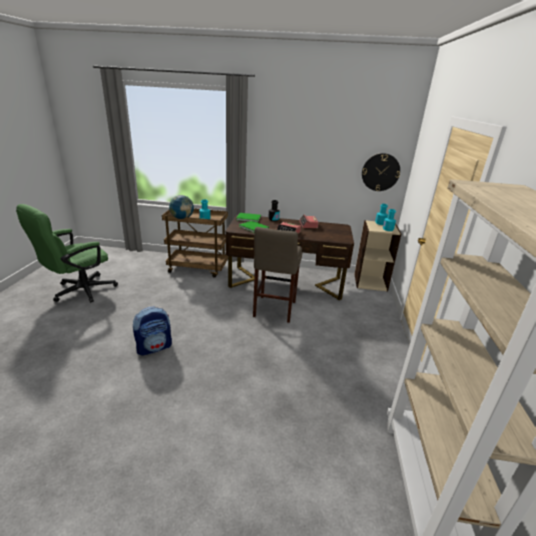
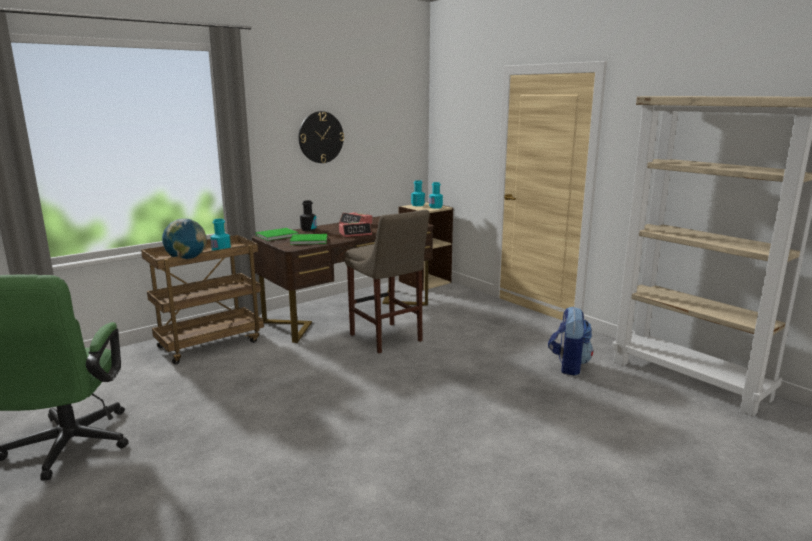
camera: 45 degrees left, 10 degrees down
backpack [133,307,172,356] -> backpack moved to [548,306,593,375]
wall clock [362,153,400,191] -> wall clock moved to [299,111,344,163]

